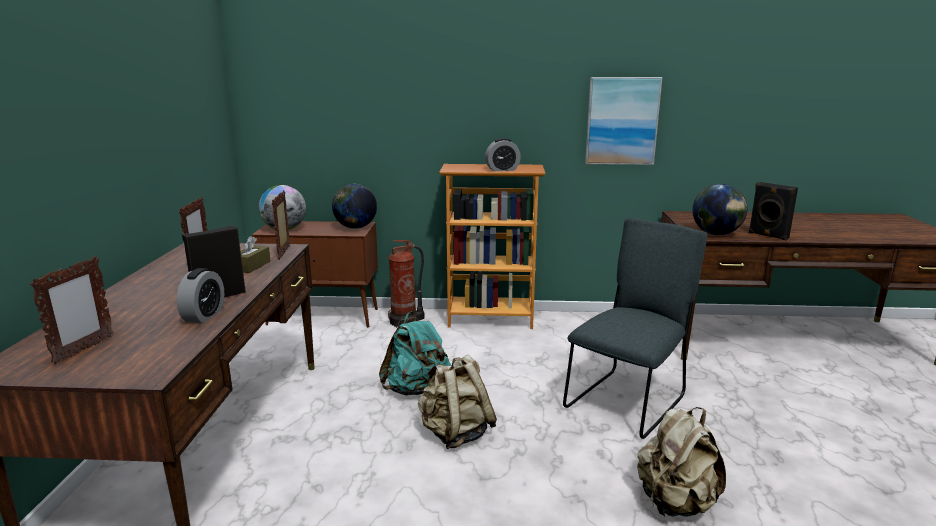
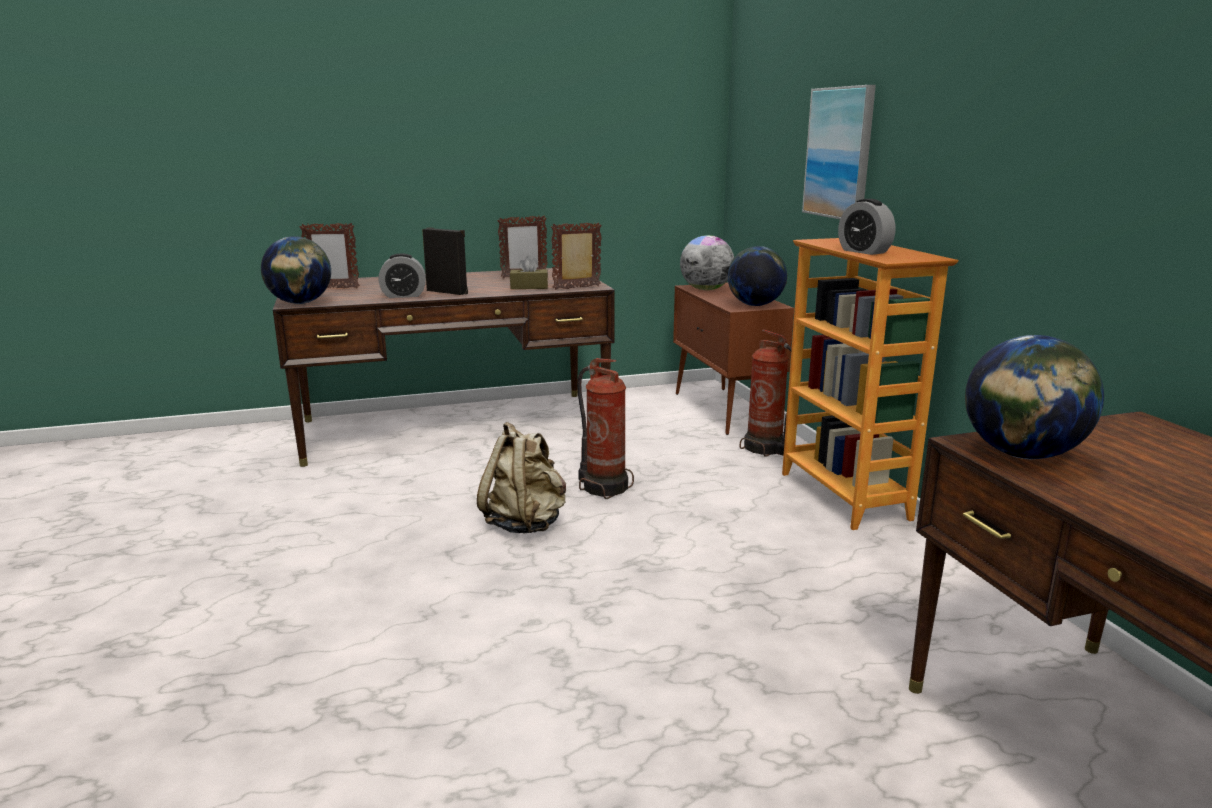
camera: 70 degrees right, 0 degrees up
turquoise backpack [379,311,451,396] -> fire extinguisher [577,358,634,499]
grey chair [563,218,707,439] -> none
picture [585,77,663,165] -> picture moved to [802,85,876,219]
beige backpack [637,407,726,517] -> none
black speaker [748,182,798,240] -> none
none -> globe [261,236,331,304]

